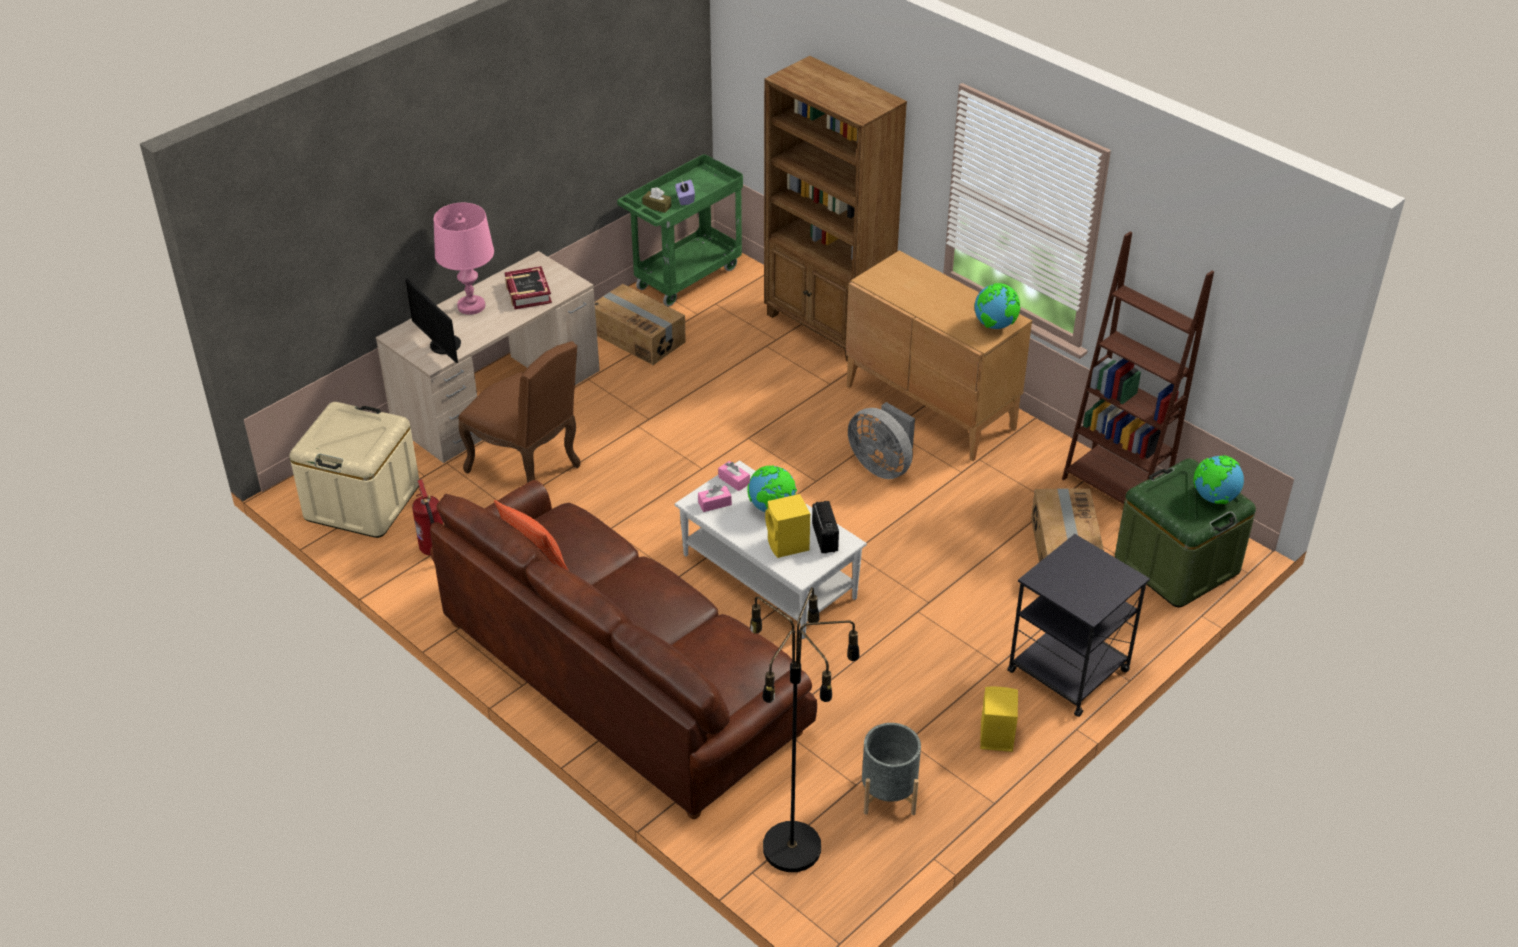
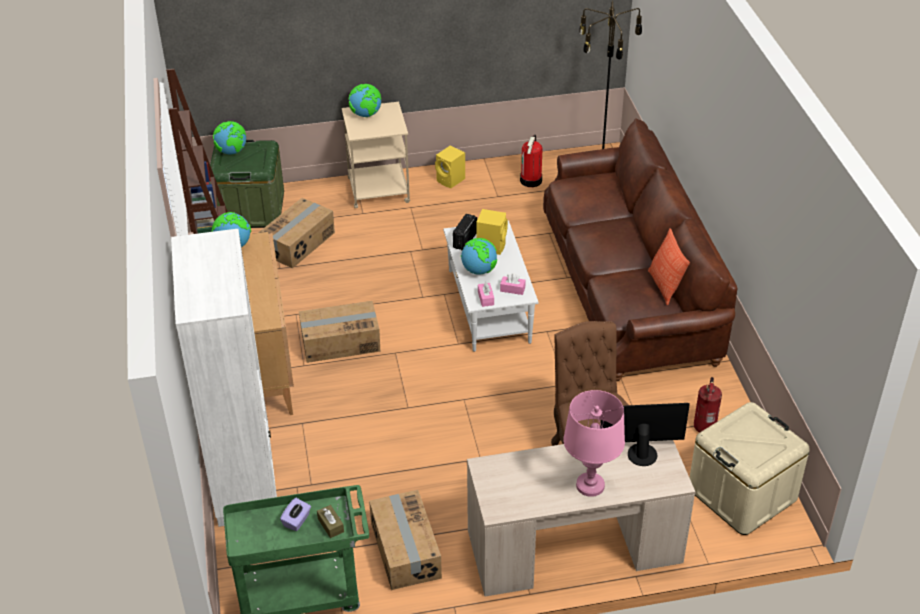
camera: 145 degrees left, 0 degrees up
monitor [406,278,461,363] -> monitor turned 90 degrees counterclockwise [600,403,690,466]
book [505,266,552,309] -> none
brown bookcase [764,56,907,362] -> white bookcase [171,229,277,527]
grey fan [848,402,915,479] -> cardboard box [299,301,380,363]
grey planter [862,723,921,815] -> fire extinguisher [520,135,542,187]
black cart [1007,534,1150,717] -> beige cart [342,102,410,208]
none -> globe [349,84,382,117]

